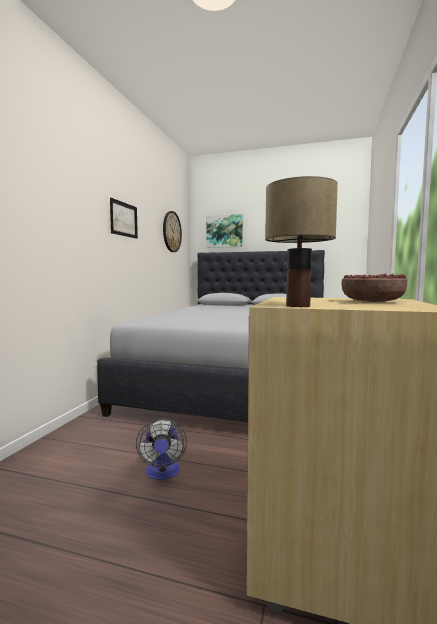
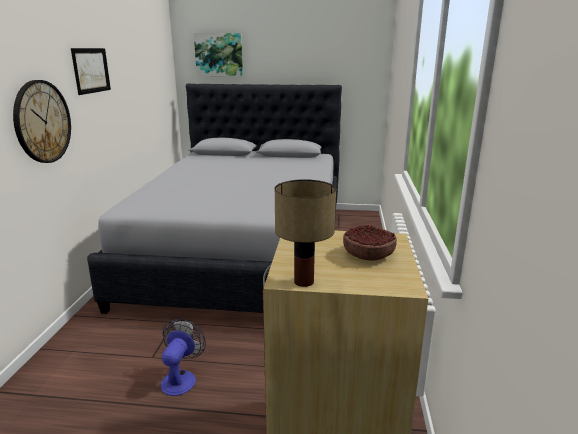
camera: 10 degrees left, 15 degrees up
fan [136,419,187,480] -> fan turned 150 degrees counterclockwise [161,319,206,396]
wall clock [163,211,182,252] -> wall clock moved to [13,80,71,163]

